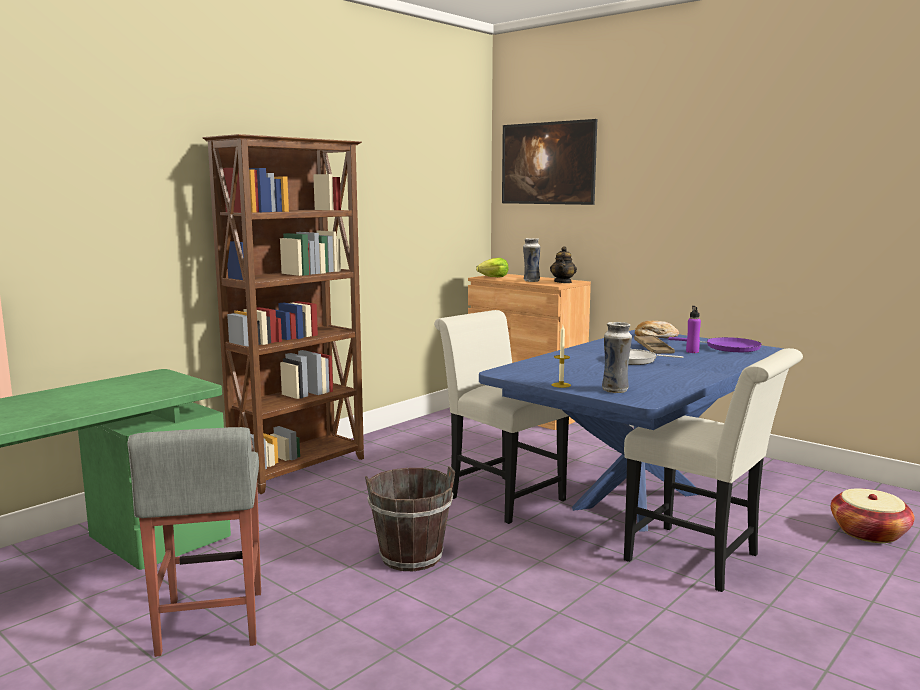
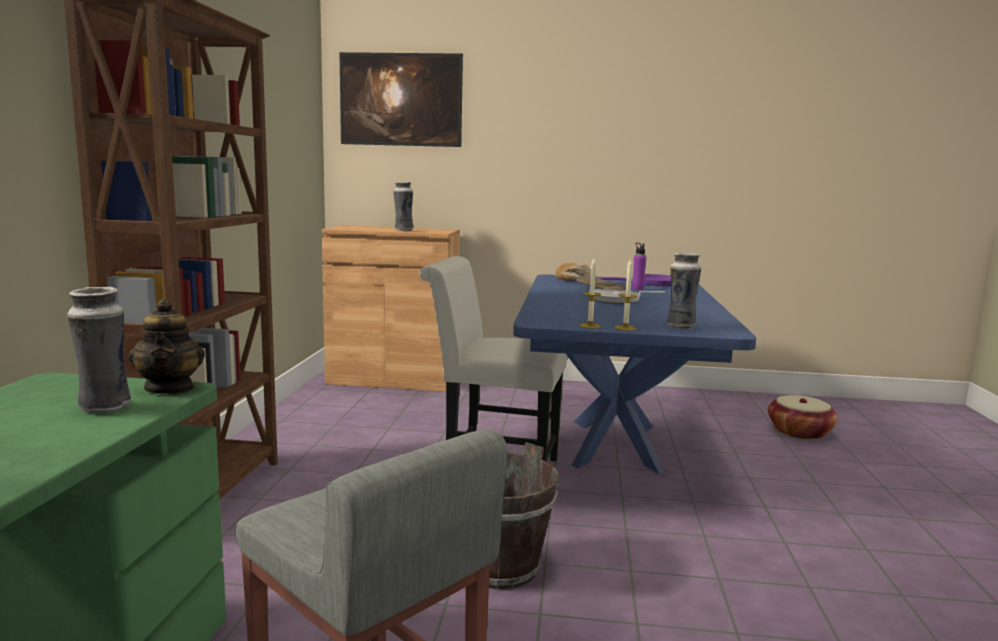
camera: 35 degrees left, 0 degrees up
lettuce [476,258,509,277] -> none
teapot [550,246,577,283] -> teapot moved to [128,299,205,394]
white chair [624,348,803,592] -> none
none -> vase [67,287,131,413]
none -> candle [580,258,601,328]

